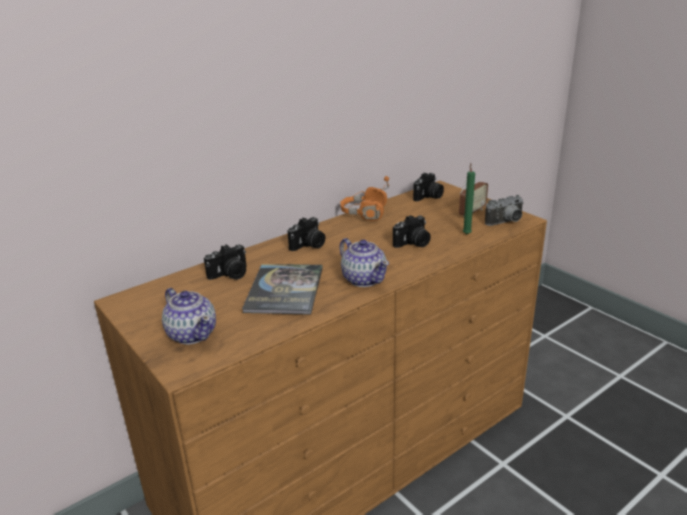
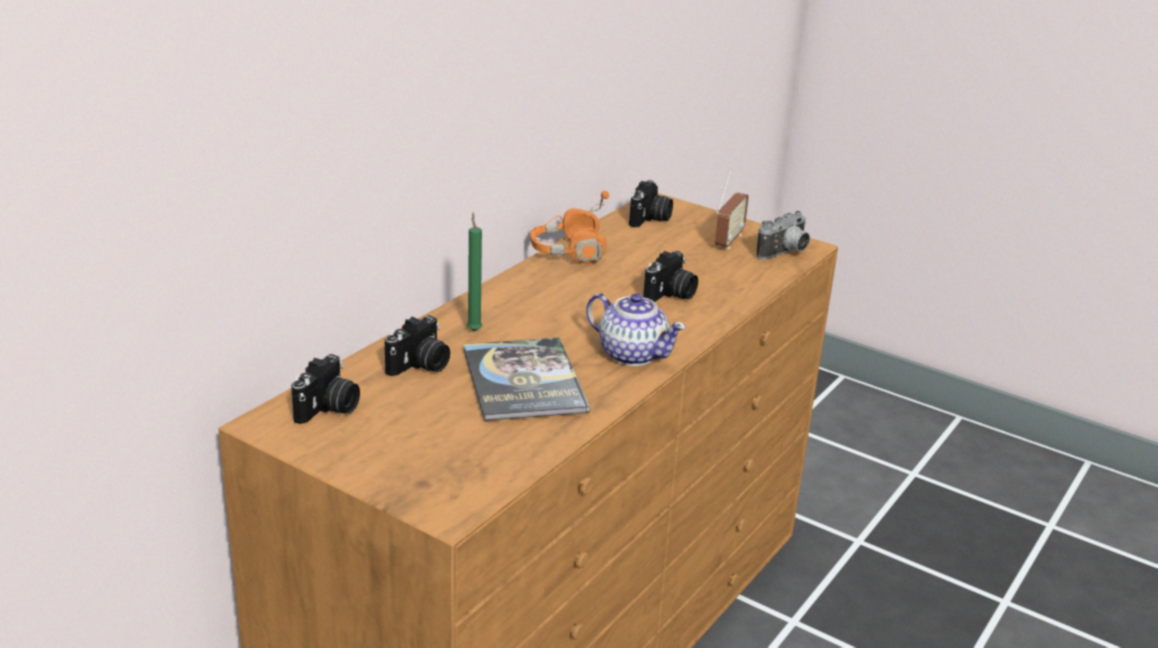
camera: 20 degrees left, 0 degrees up
teapot [162,288,216,344] -> none
camera [288,217,325,251] -> camera moved to [291,354,360,424]
green candle [463,163,475,234] -> green candle moved to [467,213,482,331]

